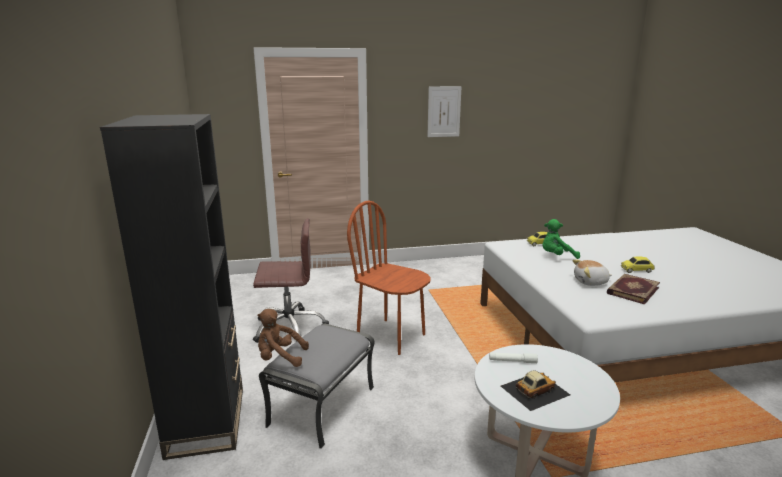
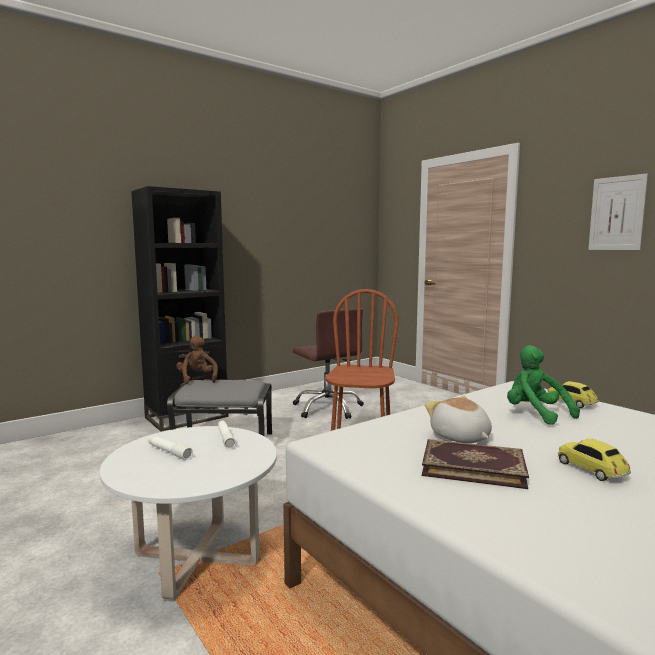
camera: 65 degrees right, 10 degrees down
toy car [501,370,570,411] -> white flashlight [148,436,193,460]

